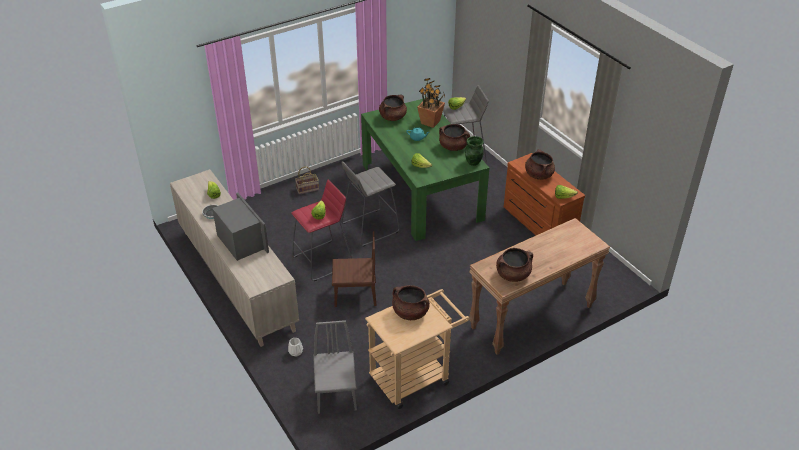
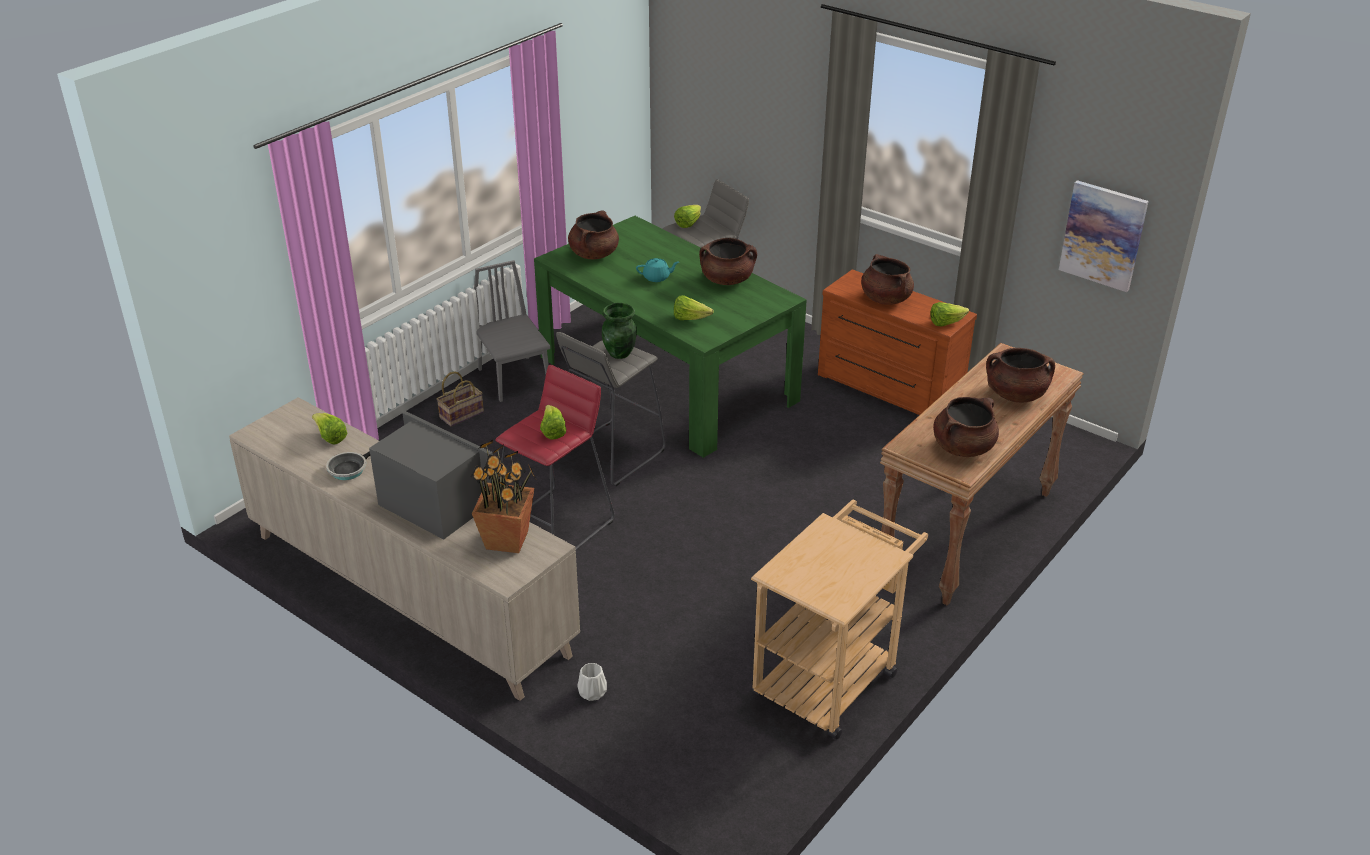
camera: 20 degrees left, 5 degrees down
grey chair [313,320,357,414] -> grey chair moved to [474,260,550,402]
brown chair [332,231,376,307] -> none
brown cooking pot [392,285,430,320] -> brown cooking pot moved to [986,348,1055,403]
potted plant [417,78,445,128] -> potted plant moved to [471,440,535,553]
green vase [465,136,484,166] -> green vase moved to [602,303,637,359]
none -> picture [1059,180,1149,292]

